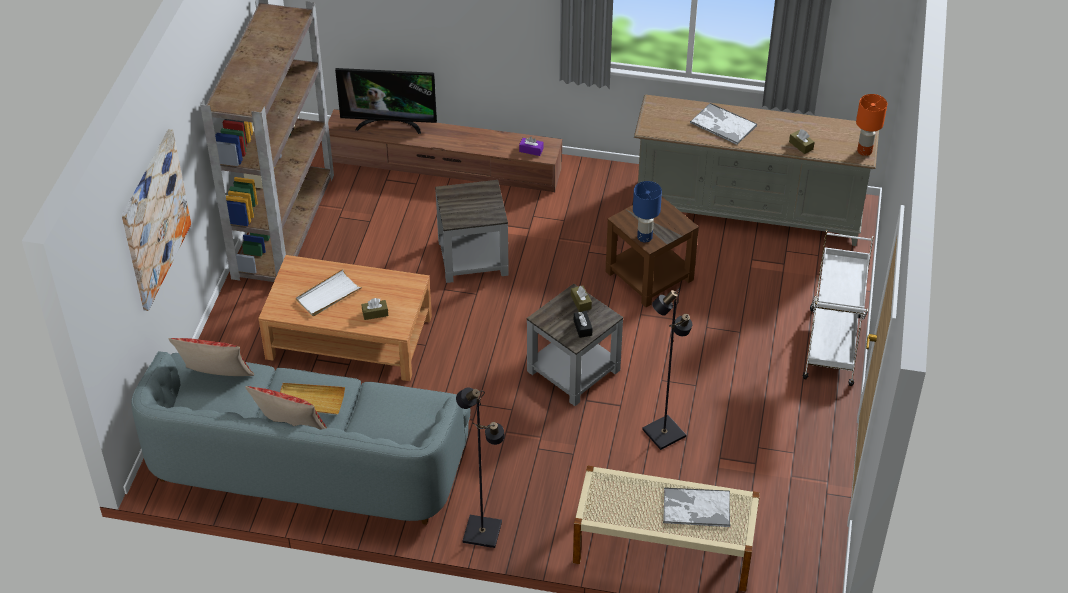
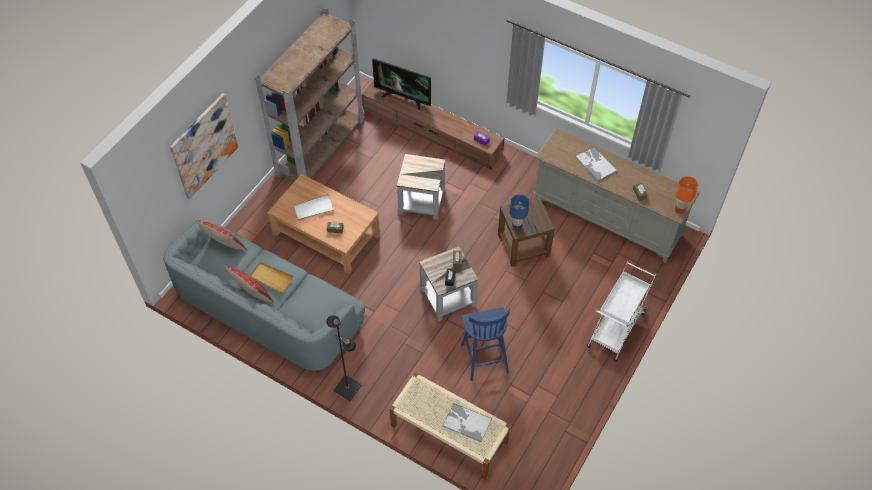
camera: 20 degrees right, 10 degrees up
black floor lamp [642,288,692,450] -> blue stool [461,307,510,381]

